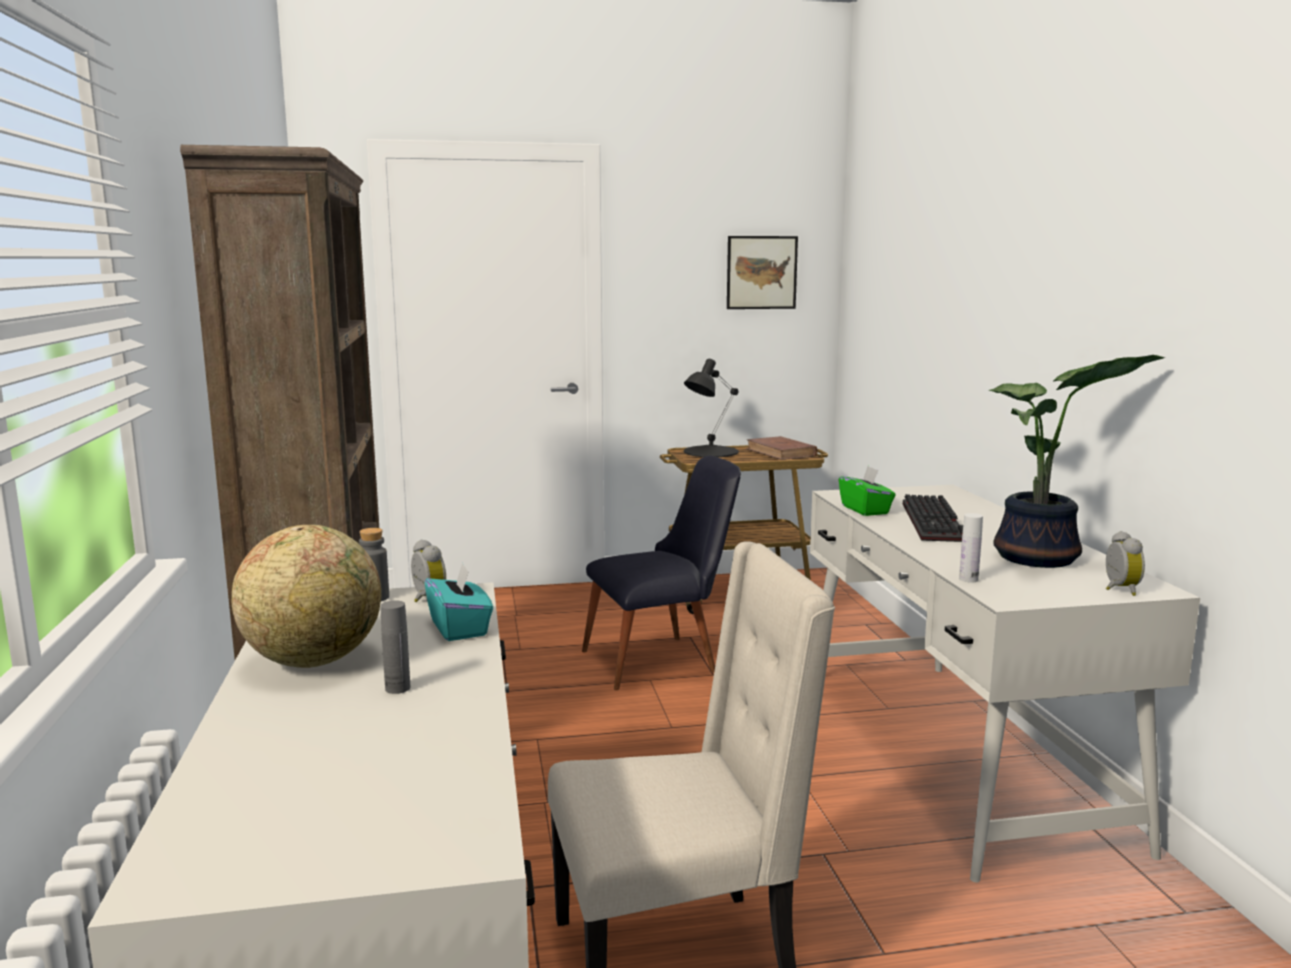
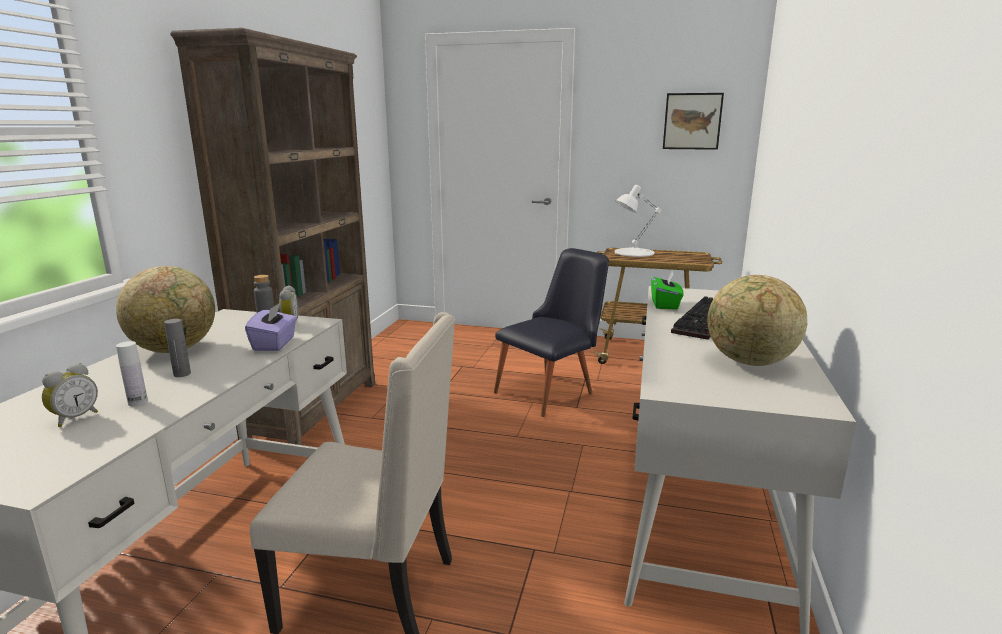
camera: 25 degrees right, 5 degrees up
turquoise tissue box [425,563,493,641] -> purple tissue box [245,302,297,351]
black chair [582,456,741,690] -> black chair turned 45 degrees counterclockwise [494,248,609,417]
black table lamp [684,359,739,457] -> white table lamp [615,185,661,257]
brown book [746,436,818,460] -> none
white bottle [959,513,983,583] -> white bottle moved to [116,341,148,406]
potted plant [988,355,1165,568] -> globe [707,275,807,366]
alarm clock [1106,531,1145,596] -> alarm clock moved to [42,363,98,427]

